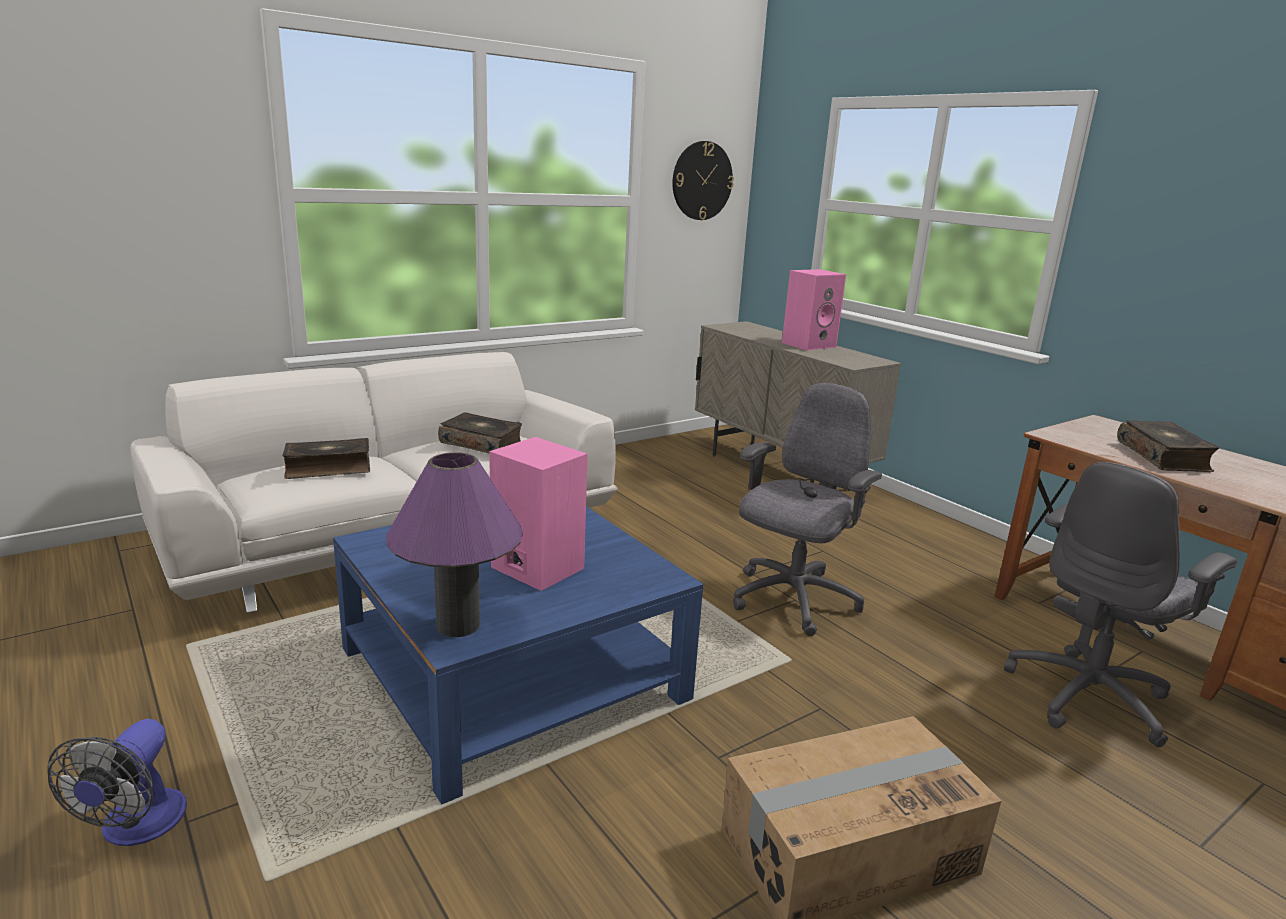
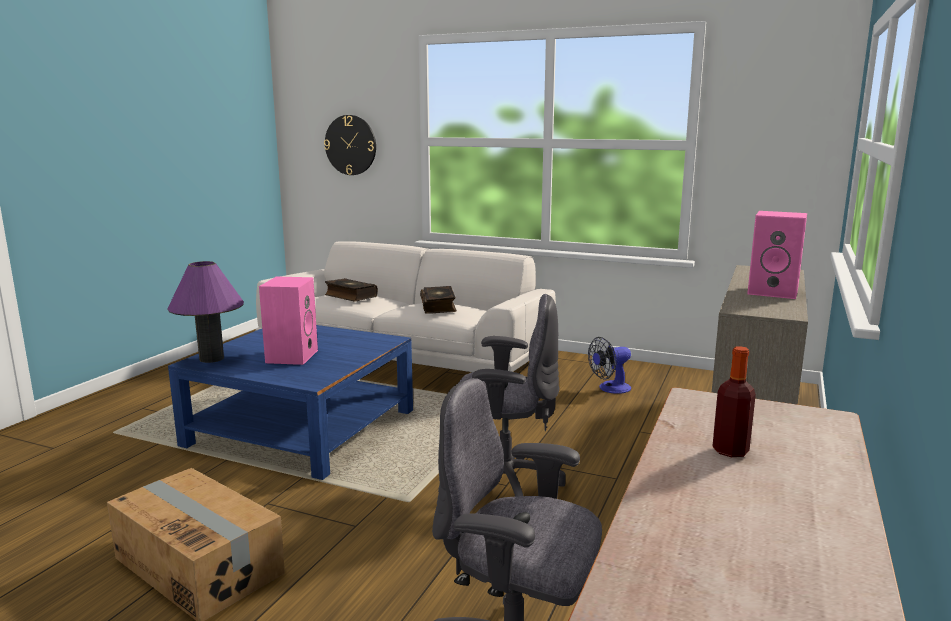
camera: 60 degrees right, 5 degrees down
fan [47,719,187,846] -> fan moved to [588,337,631,394]
wall clock [672,141,734,220] -> wall clock moved to [324,115,376,175]
book [1117,420,1220,472] -> bottle [713,346,756,457]

